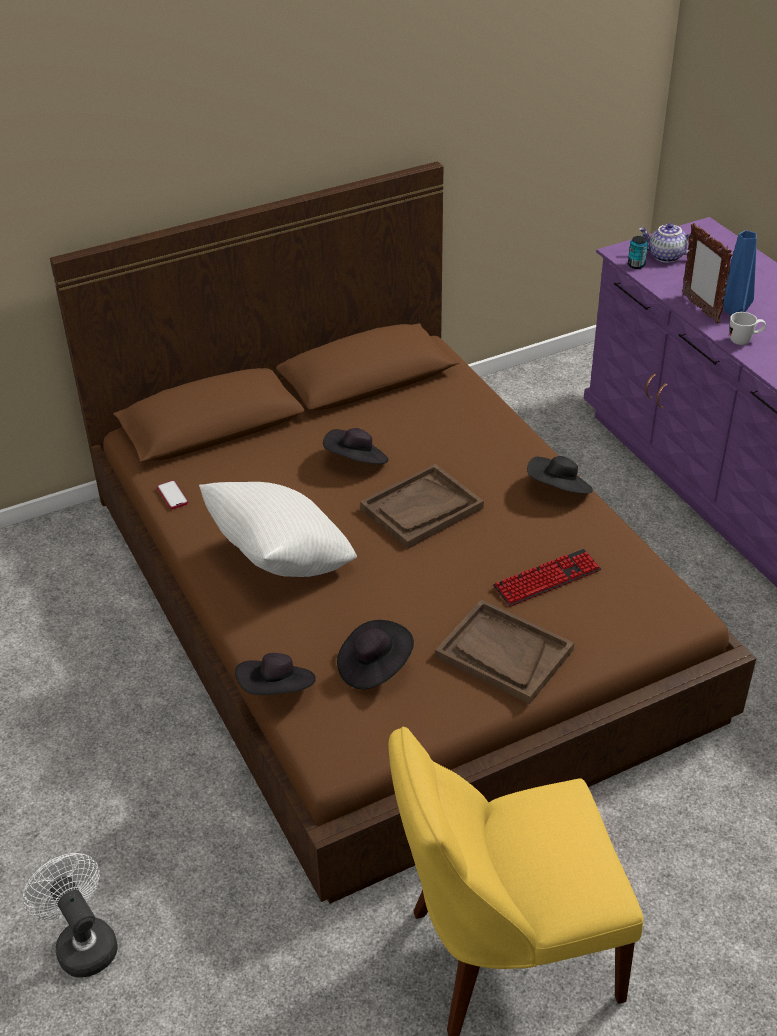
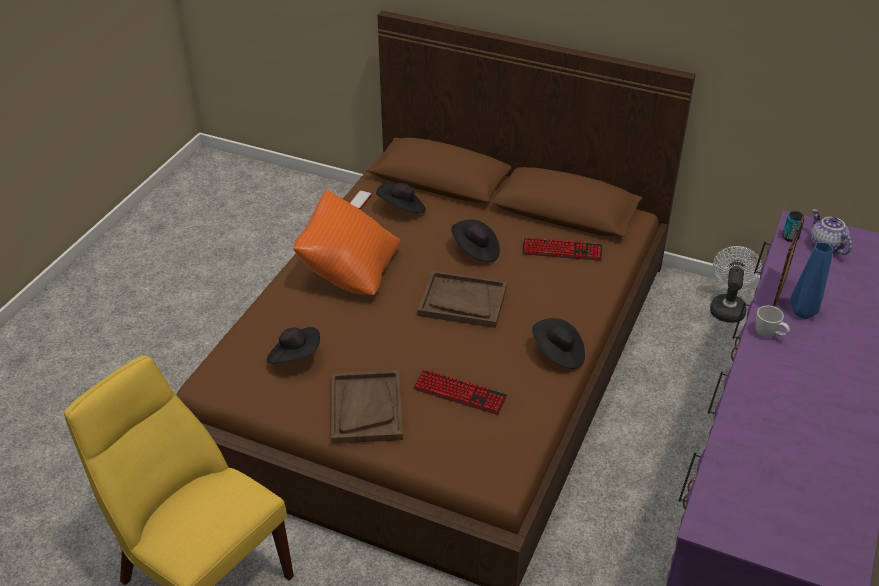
camera: 50 degrees right, 0 degrees up
white fan [22,853,118,978] -> white fan moved to [710,246,762,323]
white pillow [199,482,357,577] -> orange pillow [293,189,401,295]
black hat [235,653,316,695] -> black hat moved to [376,182,426,213]
none -> keyboard [522,237,602,261]

